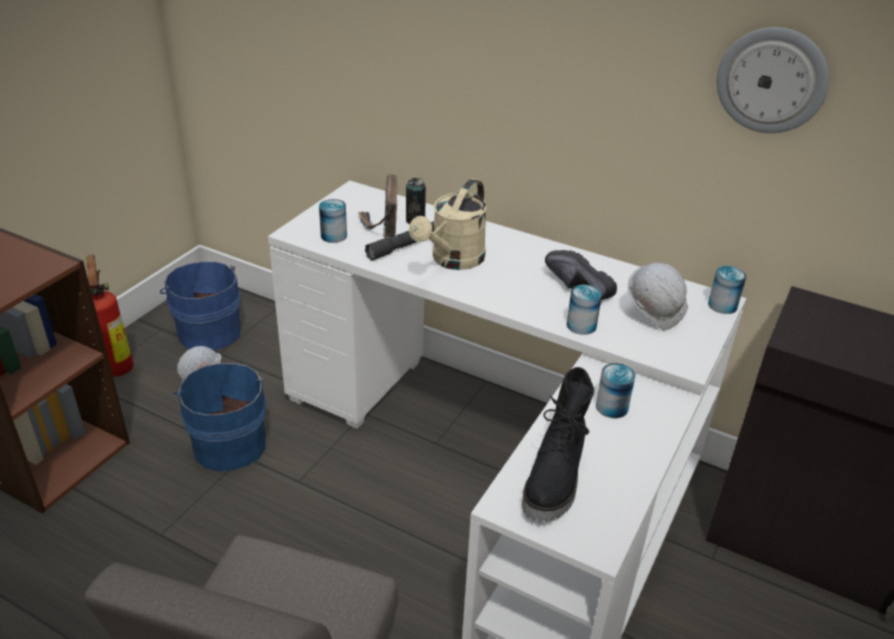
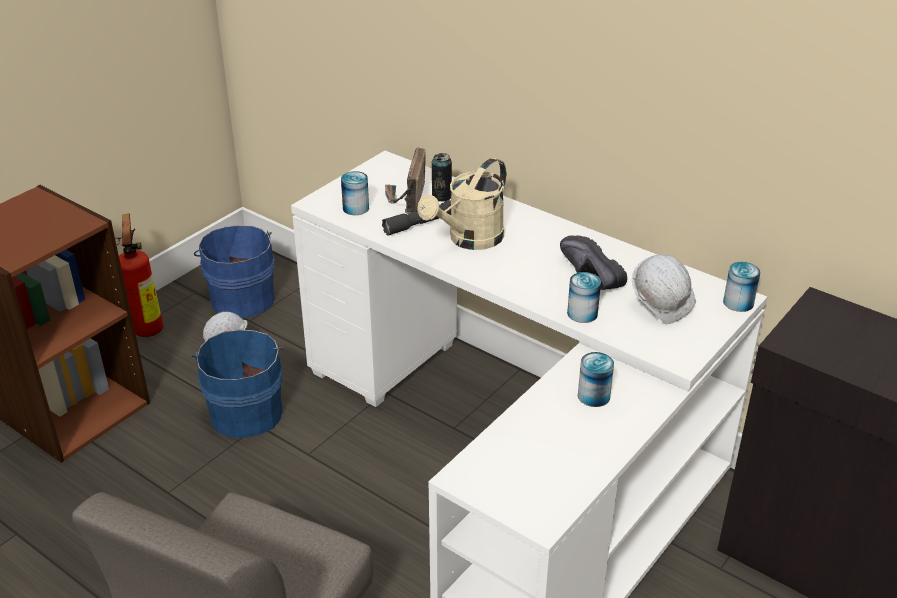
camera: 10 degrees right, 0 degrees up
black boot [522,367,594,522] -> none
wall clock [716,27,829,133] -> none

